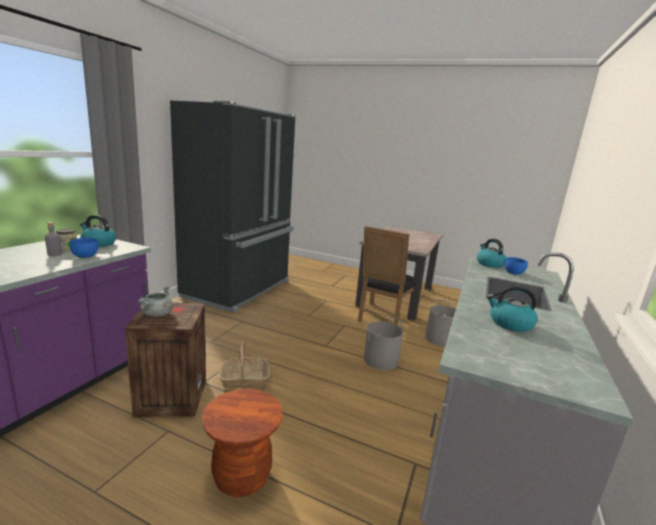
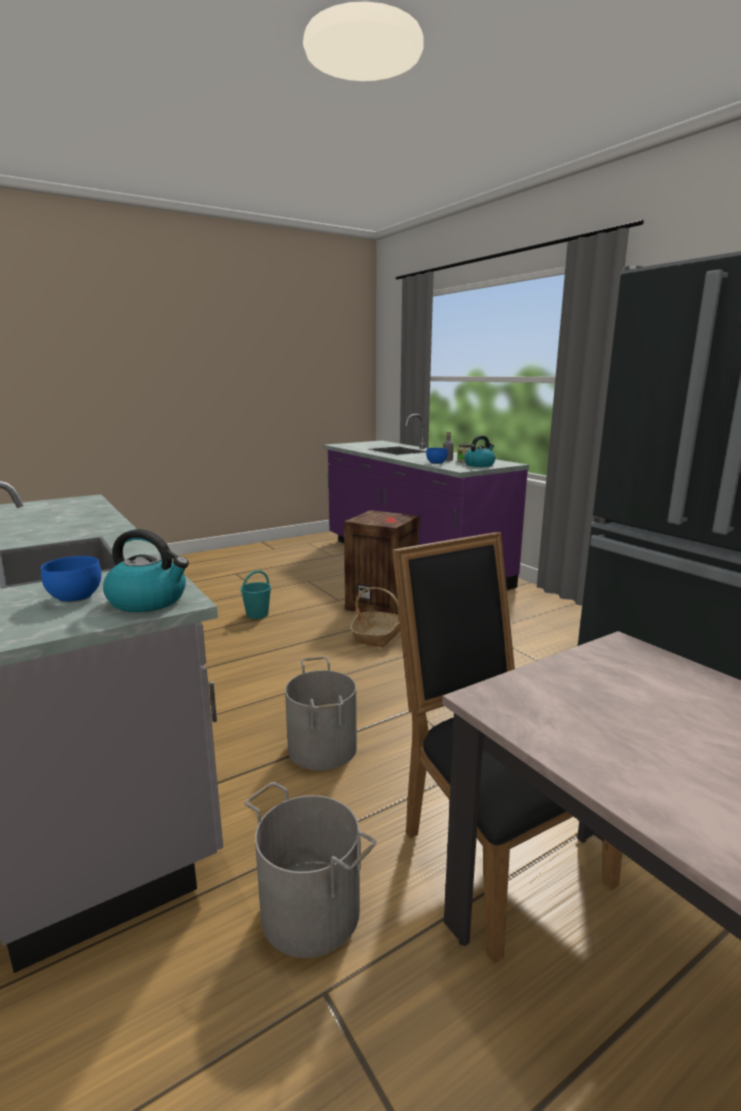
camera: 125 degrees right, 0 degrees up
grey cooking pot [138,286,173,317] -> none
brown stool [202,389,283,497] -> turquoise bucket [240,570,271,619]
kettle [487,285,537,332] -> none

